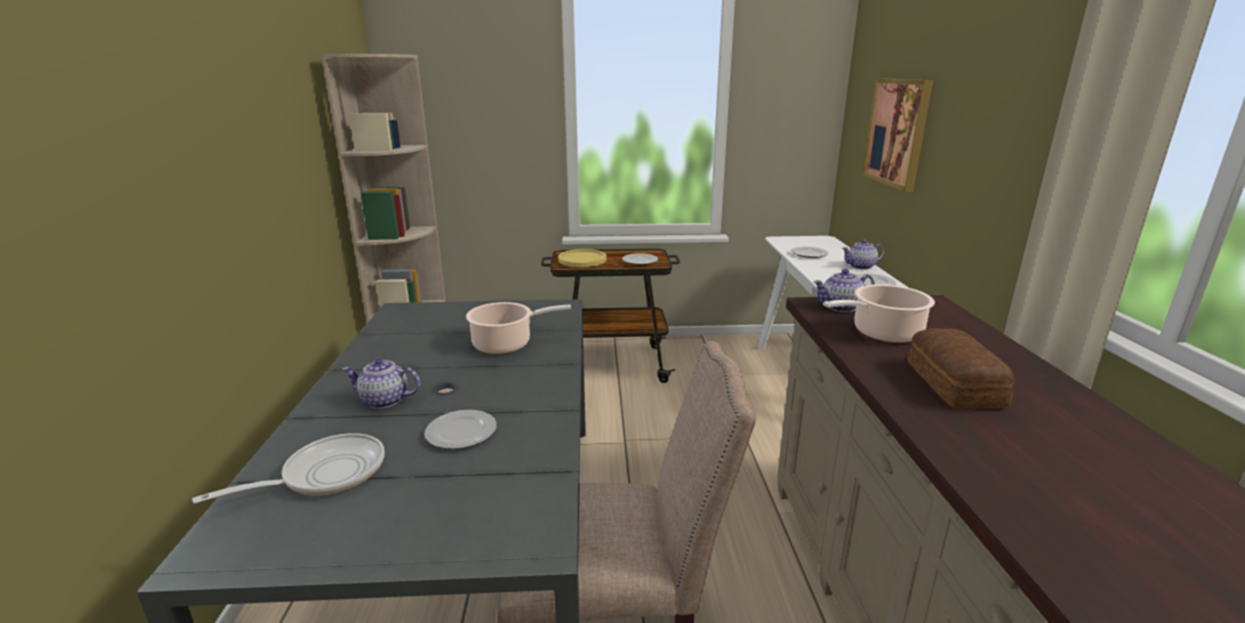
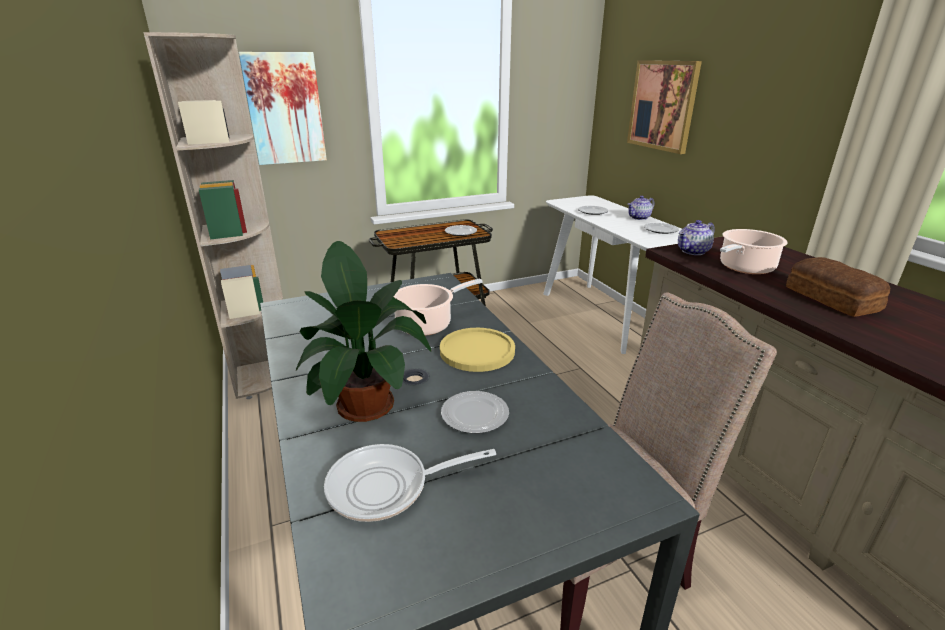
camera: 20 degrees left, 5 degrees up
frying pan [192,433,384,504] -> frying pan turned 135 degrees counterclockwise [324,444,496,522]
teapot [342,358,420,409] -> potted plant [296,241,431,422]
yellow plate [558,249,607,267] -> yellow plate moved to [440,328,515,372]
none -> picture [239,52,327,165]

